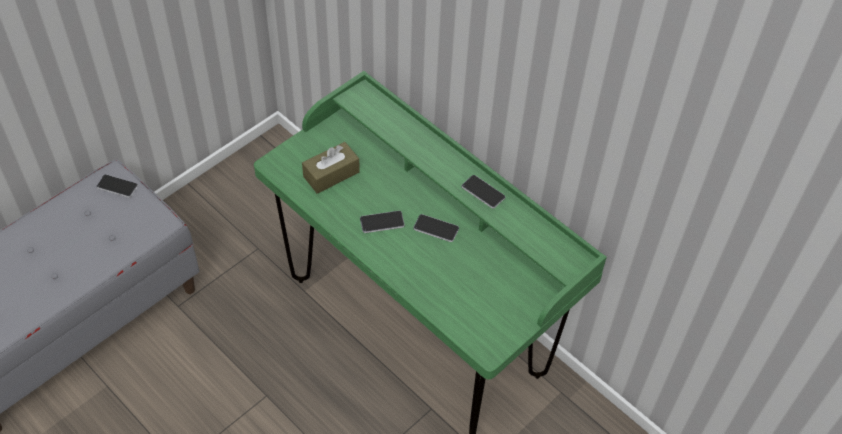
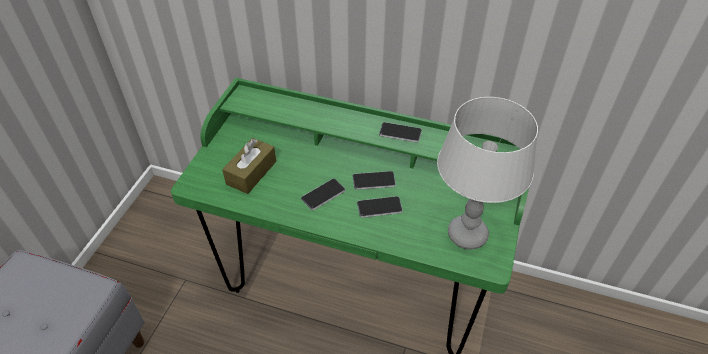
camera: 25 degrees left, 5 degrees down
phone [96,174,138,198] -> phone moved to [357,196,403,218]
none -> grey table lamp [437,97,538,250]

